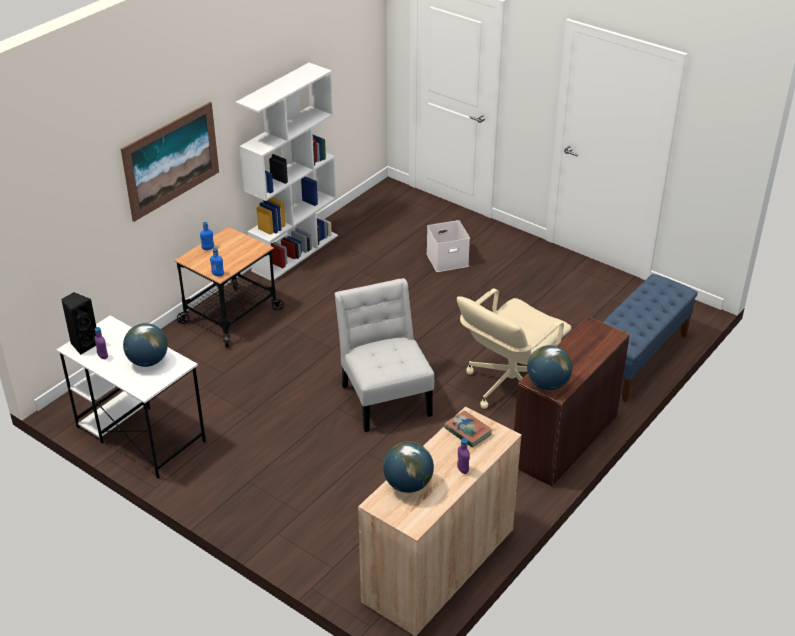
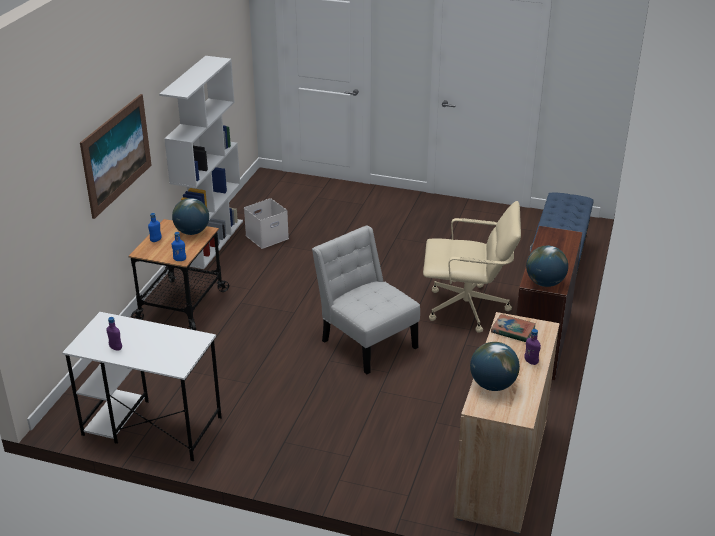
camera: 20 degrees left, 5 degrees down
black speaker [61,292,96,355] -> none
globe [123,323,168,367] -> globe moved to [172,198,209,235]
white storage box [427,220,470,272] -> white storage box moved to [244,198,289,249]
beige office chair [457,288,571,409] -> beige office chair turned 105 degrees counterclockwise [423,201,521,333]

